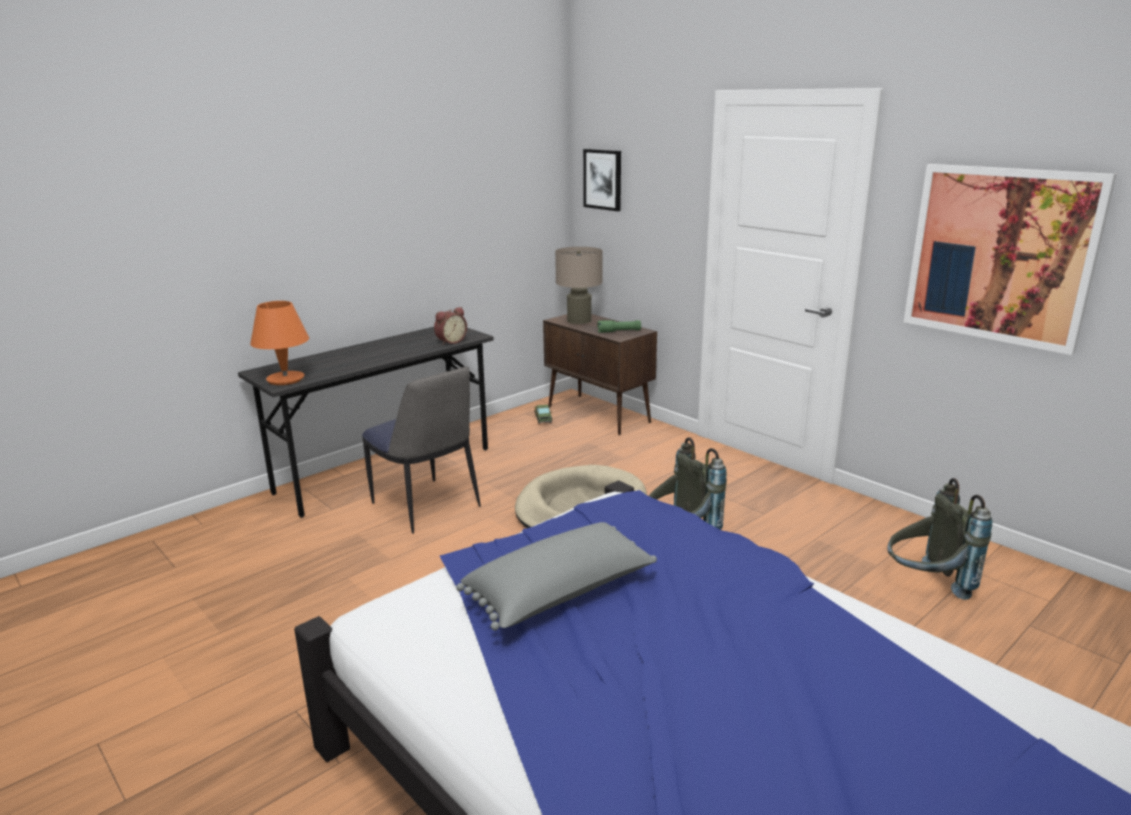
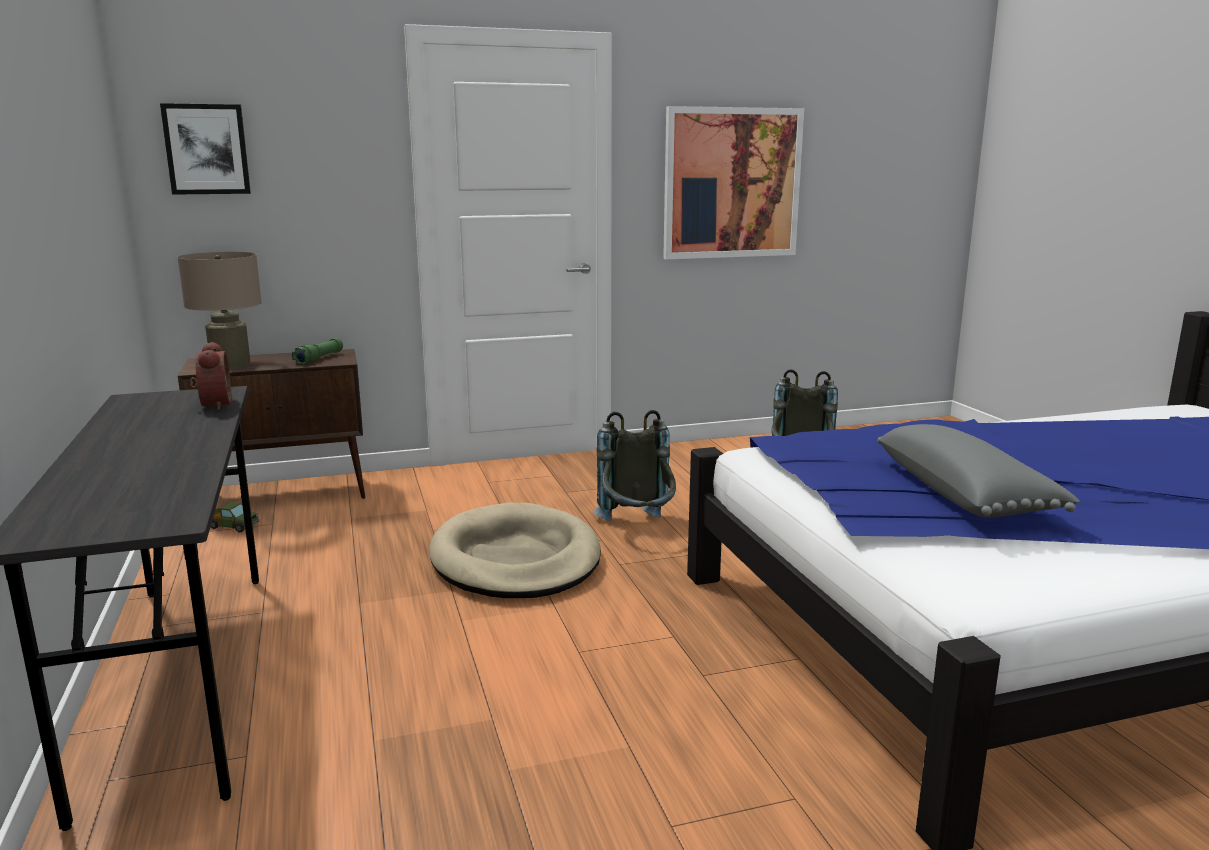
camera: 65 degrees left, 5 degrees down
orange table lamp [250,301,309,385] -> none
chair [362,367,481,534] -> none

